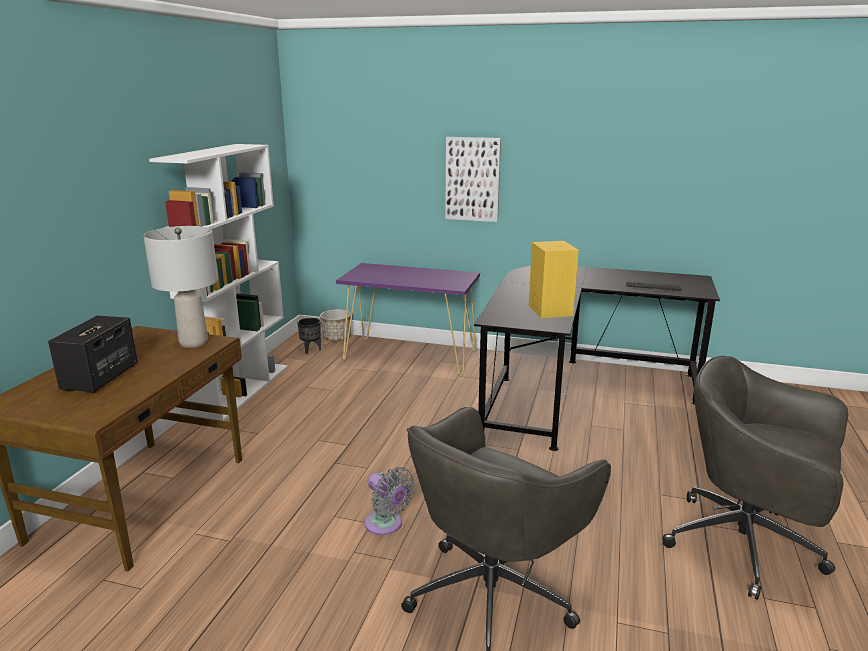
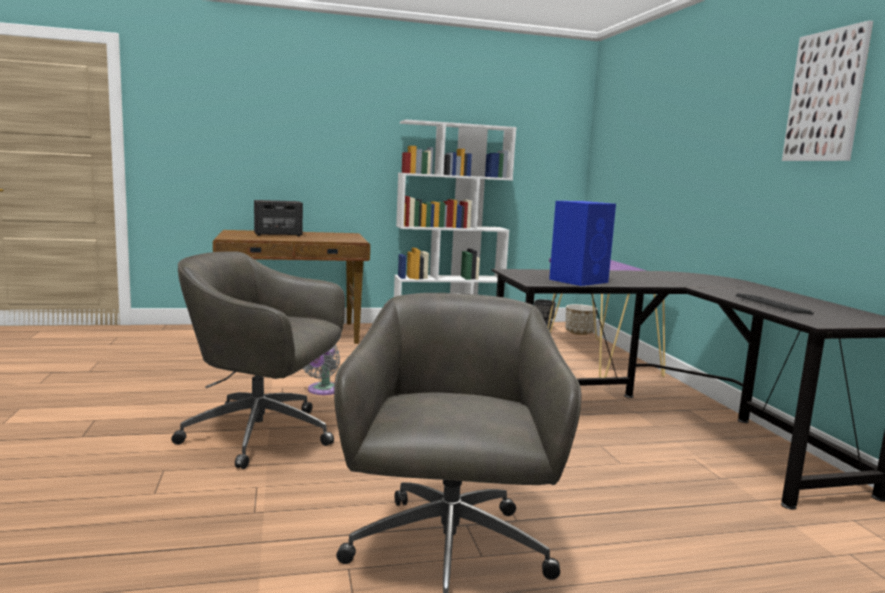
camera: 60 degrees right, 10 degrees down
grey table lamp [143,226,218,348] -> none
picture [445,137,501,222] -> picture moved to [782,20,873,161]
yellow speaker [529,241,579,318] -> blue speaker [549,201,616,286]

